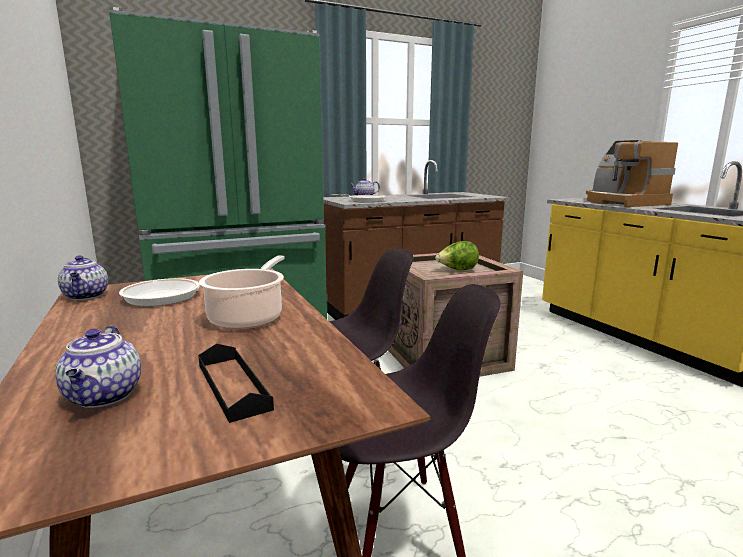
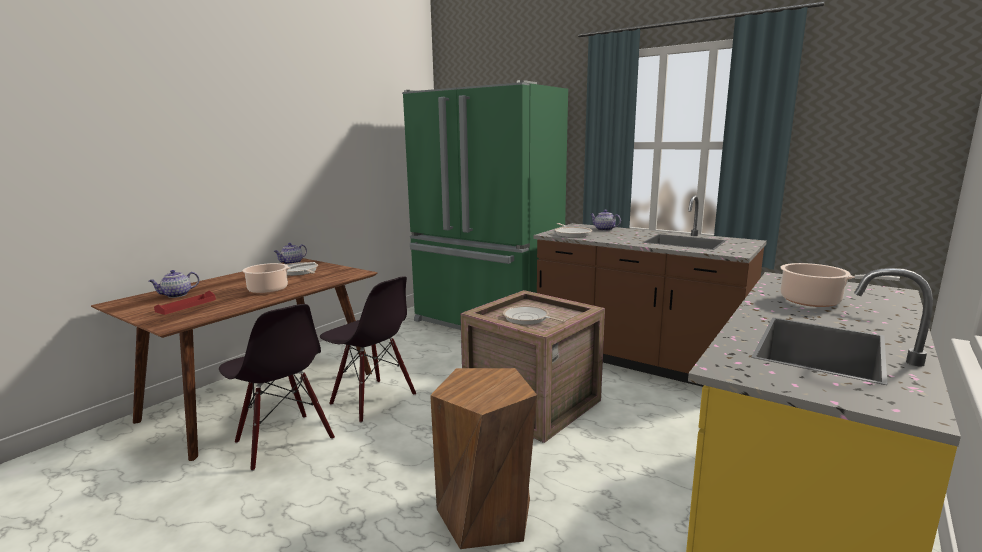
camera: 60 degrees right, 0 degrees up
black tray [198,343,274,423] -> red tray [154,290,216,315]
lettuce [435,241,479,270] -> frying pan [503,305,566,325]
coffee machine [586,140,678,207] -> cooking pot [780,263,900,307]
none -> brown stool [430,368,537,549]

